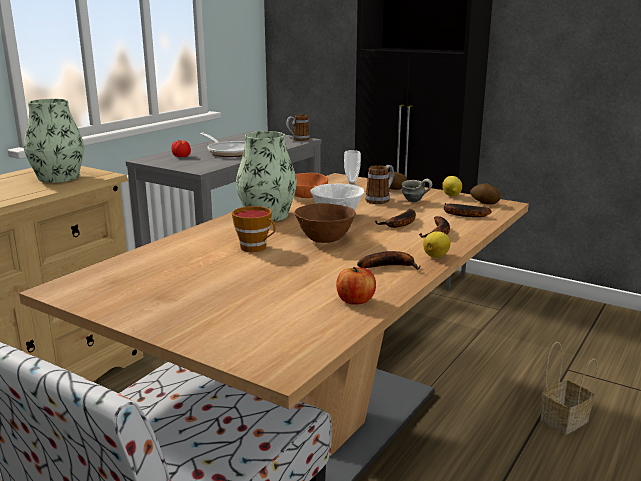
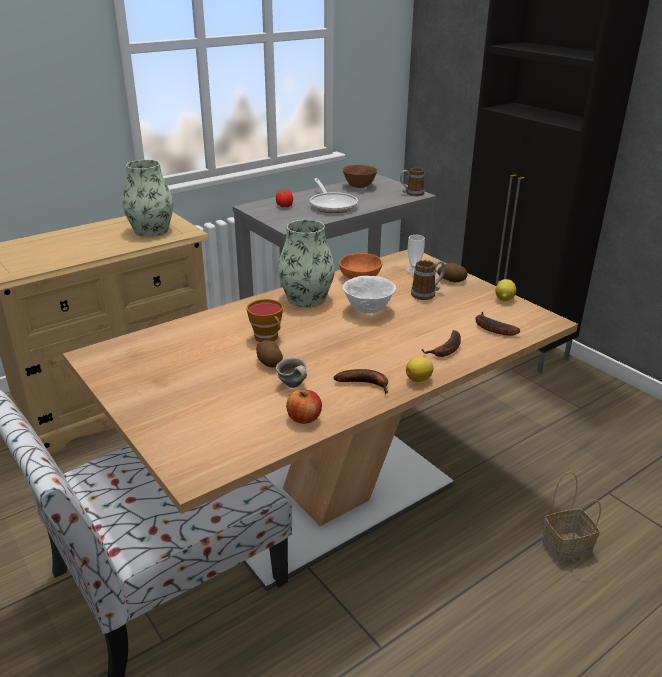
camera: 20 degrees right, 10 degrees up
brown bowl [294,203,356,243] -> brown bowl moved to [342,165,378,188]
banana [375,209,416,228] -> none
grey mug [401,179,432,202] -> grey mug moved to [276,357,307,388]
potato [470,184,501,205] -> potato moved to [256,340,283,368]

